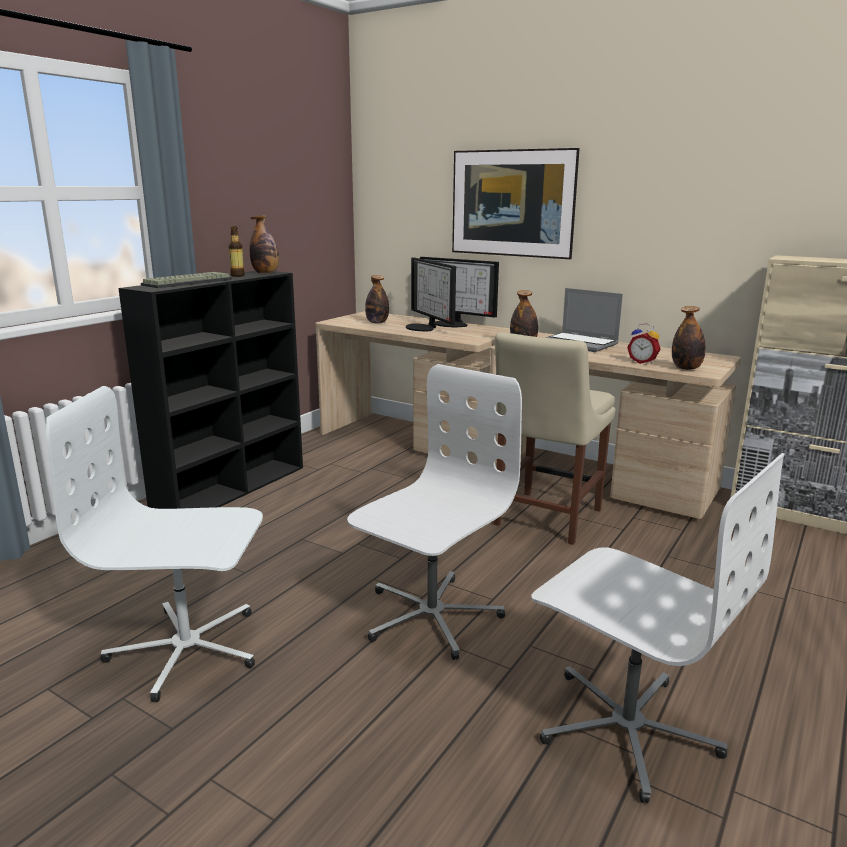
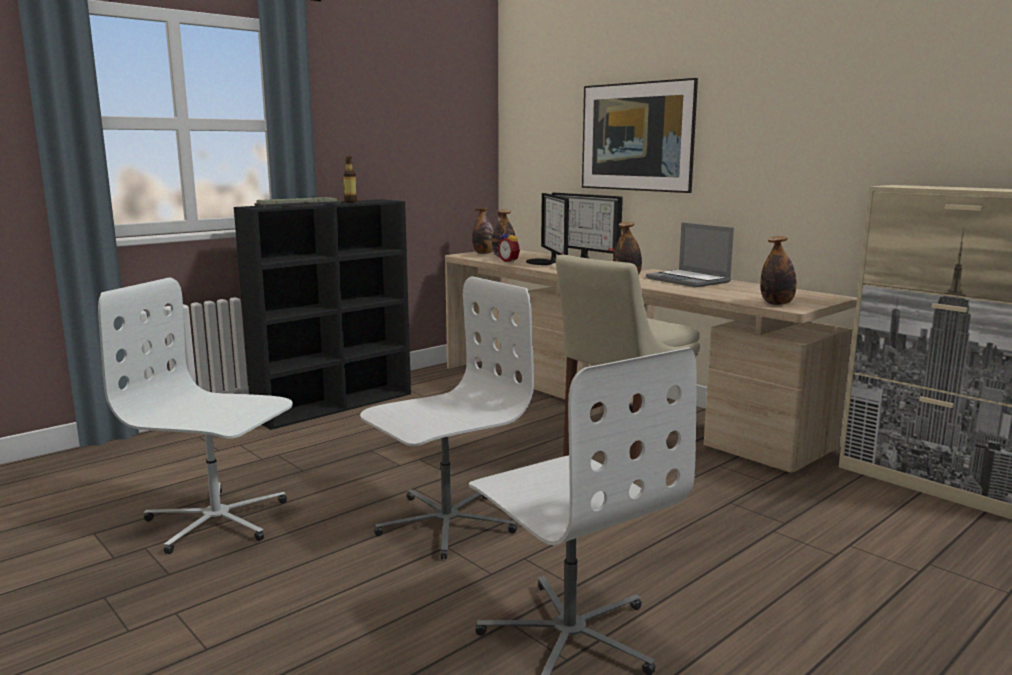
camera: 15 degrees right, 5 degrees down
bottle [249,215,279,274] -> bottle moved to [473,207,494,254]
alarm clock [627,323,660,364] -> alarm clock moved to [497,229,520,263]

